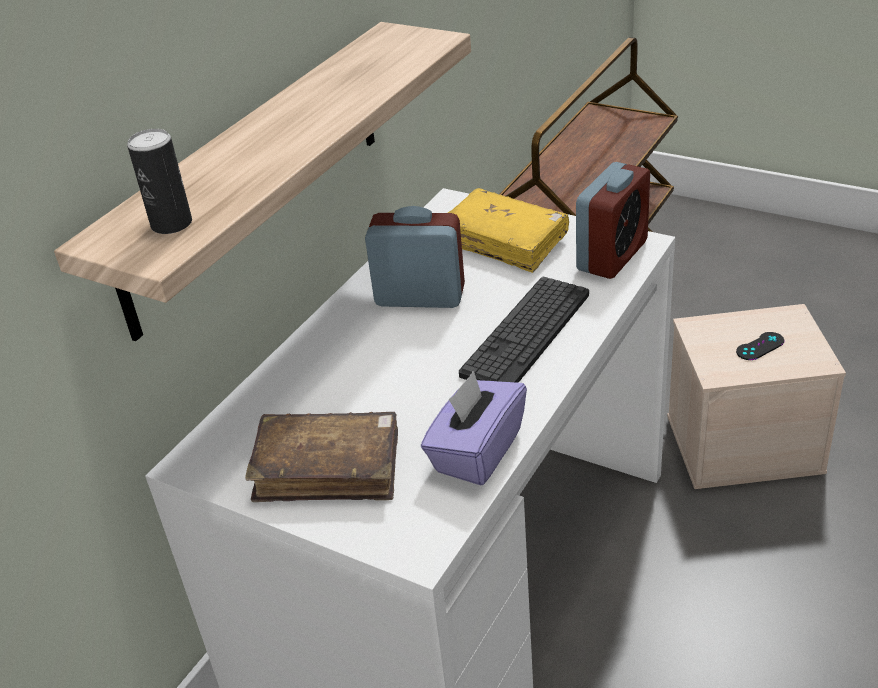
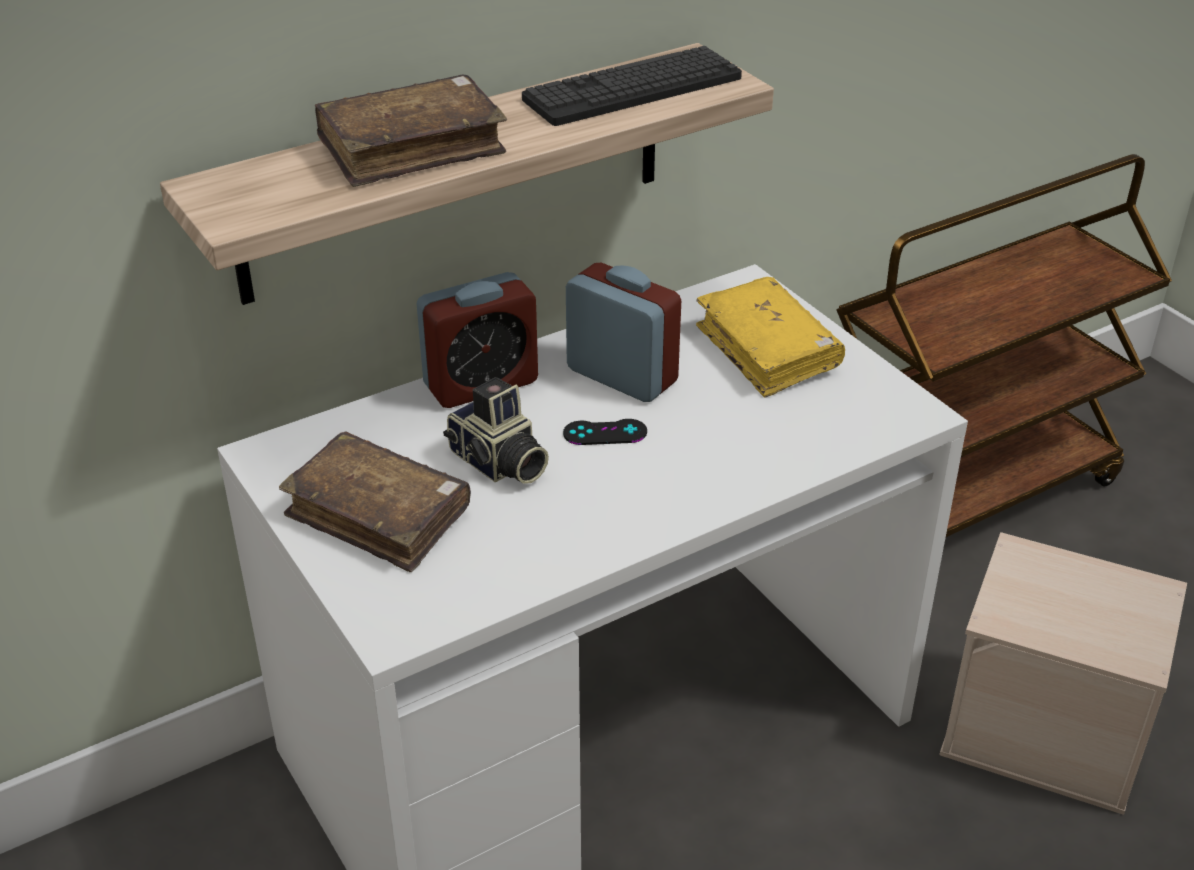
camera: 25 degrees right, 0 degrees up
can [127,129,192,234] -> none
purple tissue box [421,371,527,485] -> none
keyboard [459,276,589,383] -> keyboard moved to [522,46,742,126]
alarm clock [576,162,650,279] -> alarm clock moved to [417,272,538,408]
black game controller [736,332,784,360] -> black game controller moved to [563,419,647,445]
none -> brown book [315,75,507,187]
none -> camera [443,377,549,484]

